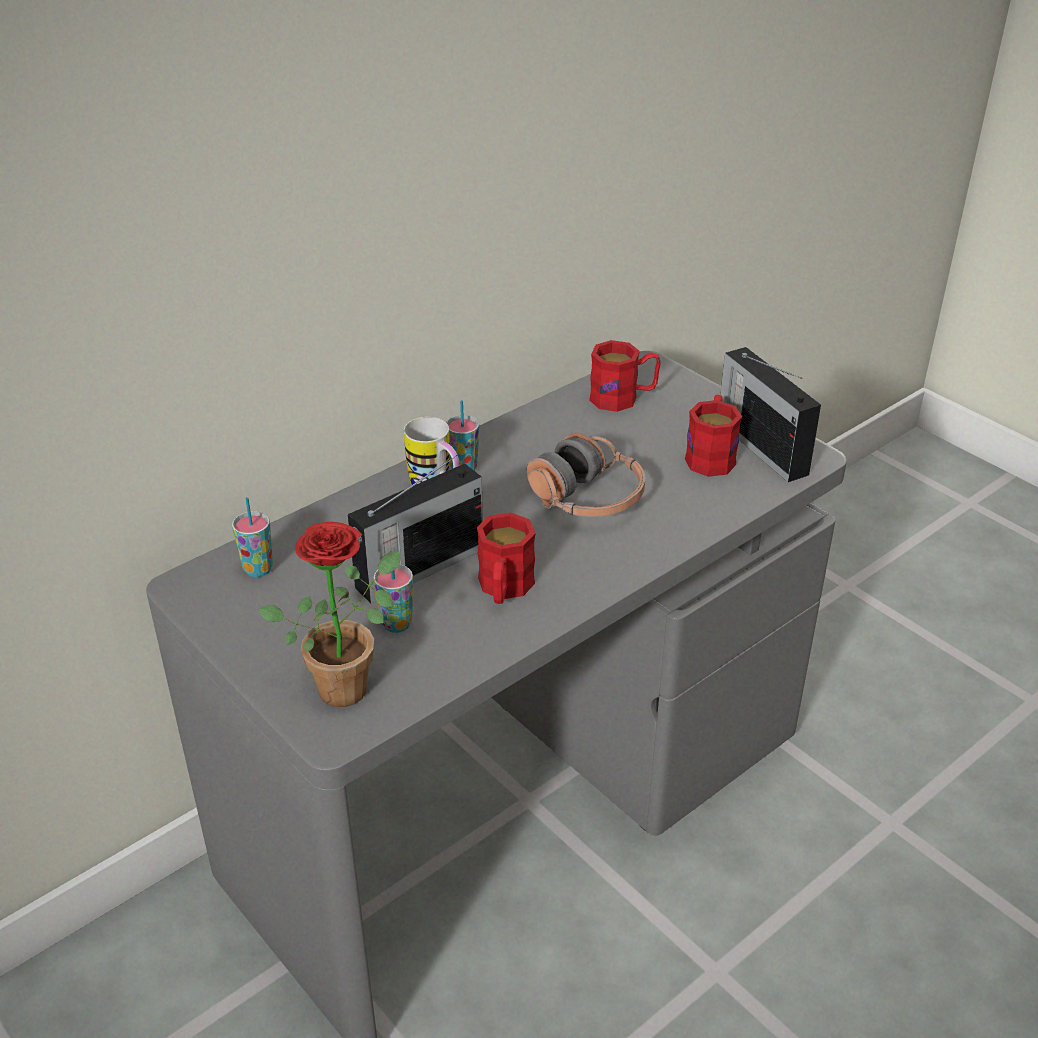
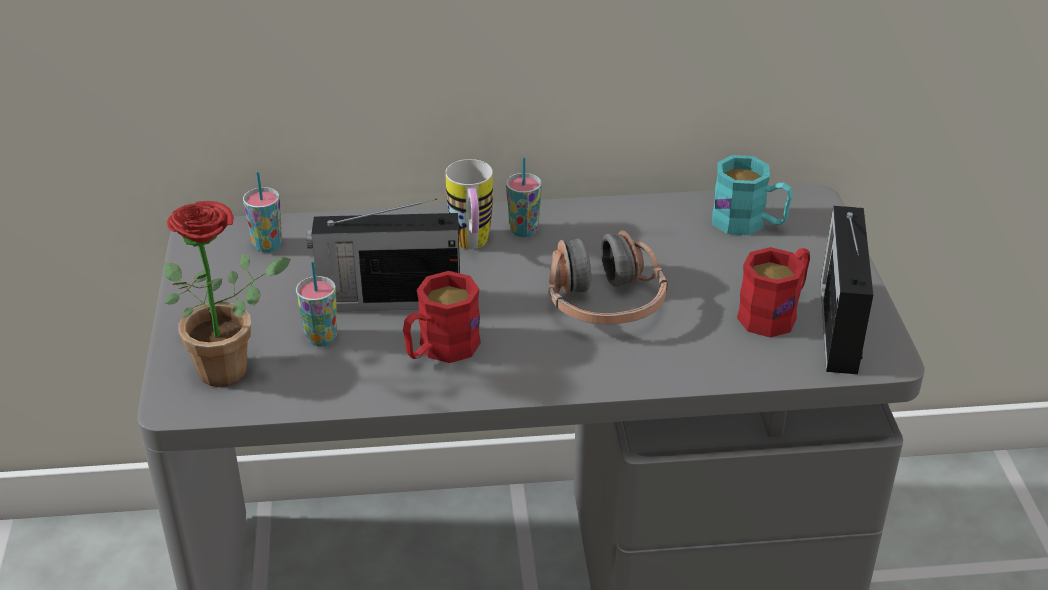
camera: 35 degrees right, 0 degrees up
red mug [589,340,661,412] -> turquoise mug [712,155,793,235]

